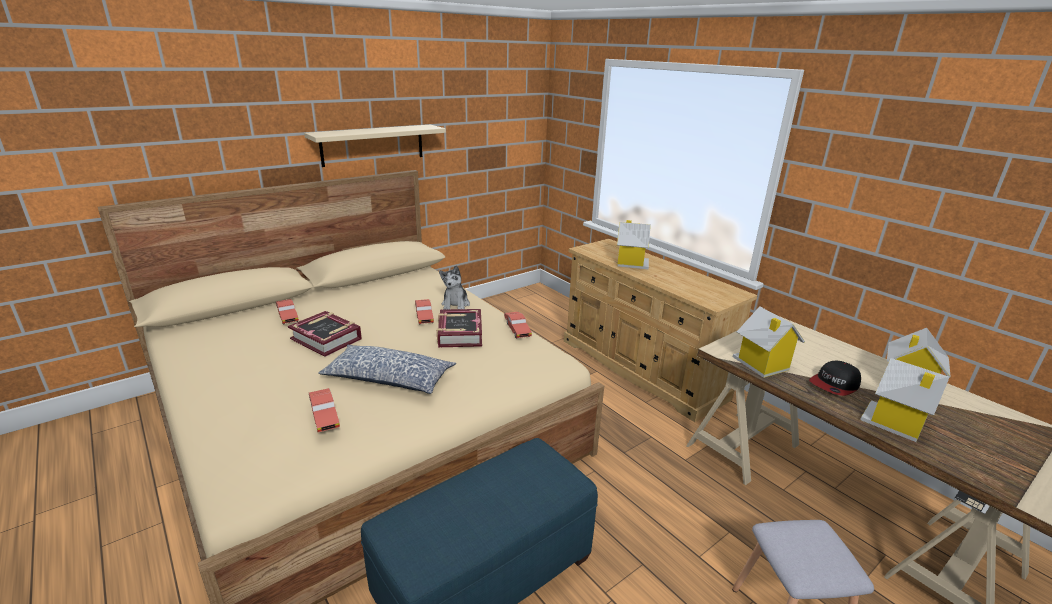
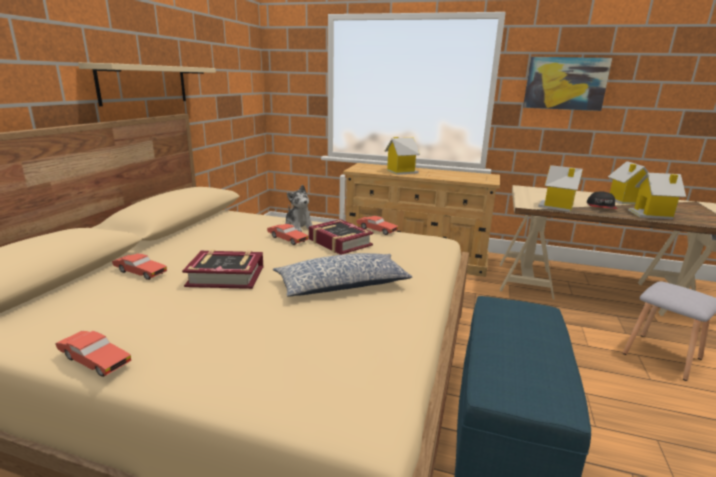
camera: 35 degrees left, 5 degrees down
red toy car [309,388,340,432] -> red toy car moved to [56,331,132,377]
none -> picture [523,57,612,111]

